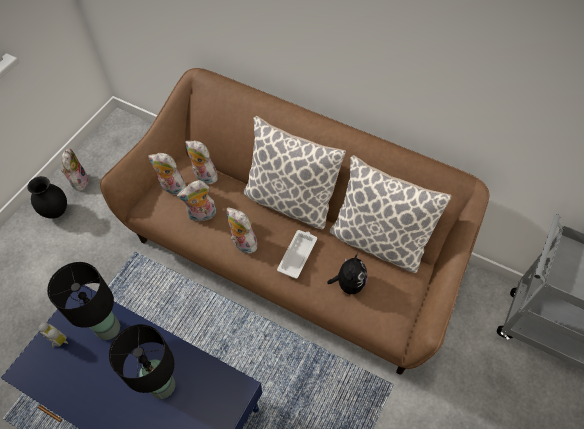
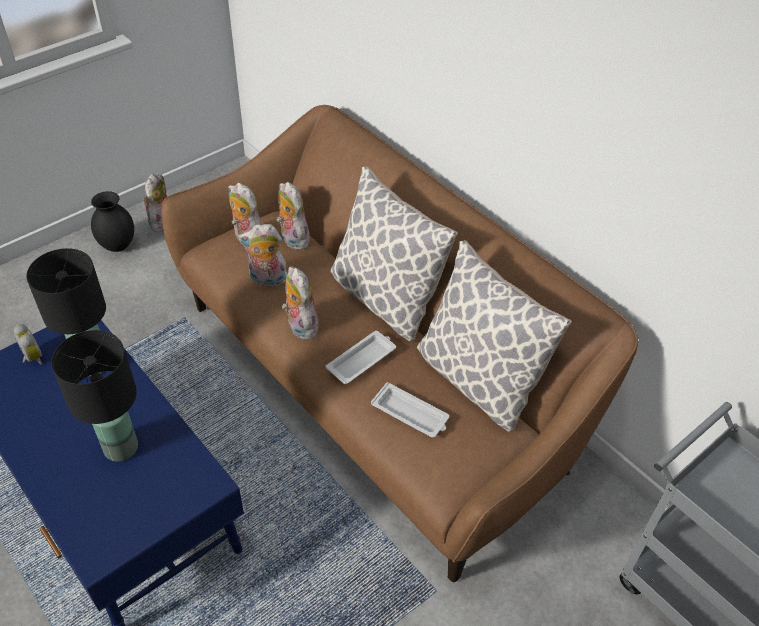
camera: 20 degrees right, 10 degrees down
plush toy [327,253,367,294] -> white tray [371,382,449,438]

